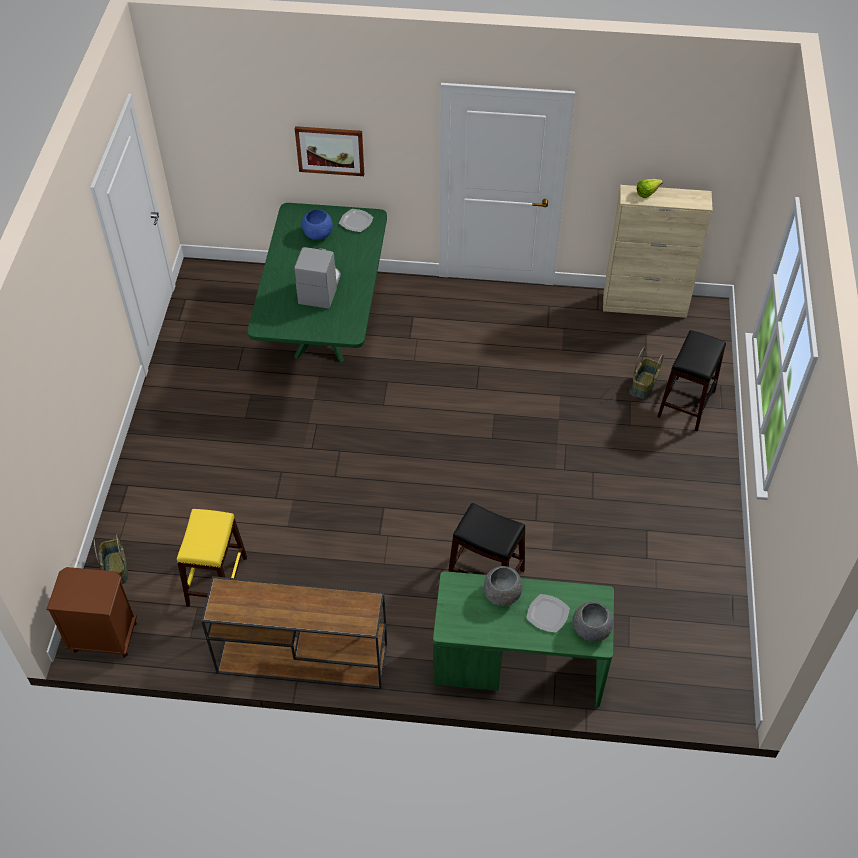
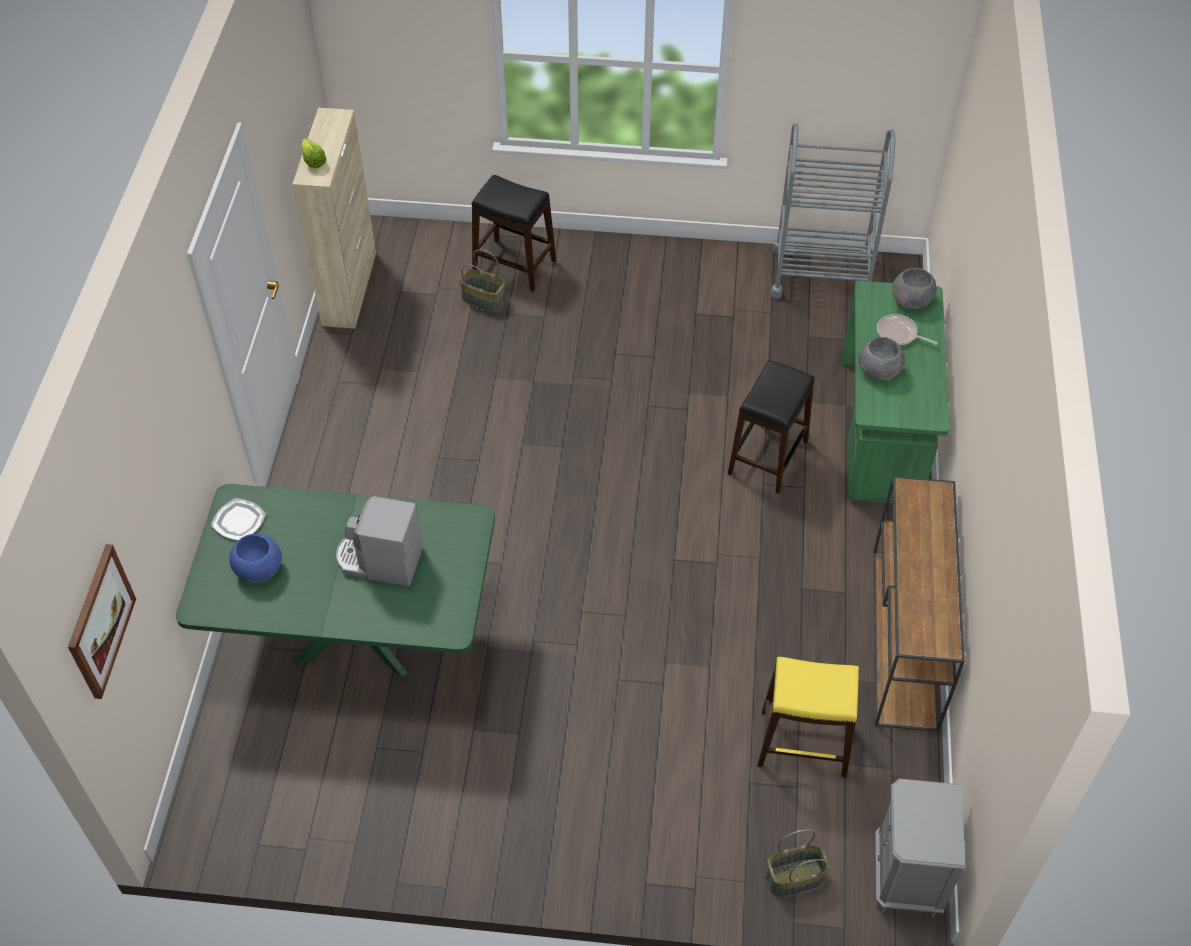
camera: 90 degrees left, 0 degrees up
brown nightstand [46,567,137,658] -> grey nightstand [875,779,965,918]
picture [295,126,364,176] -> picture moved to [68,544,136,699]
plate [526,594,570,633] -> frying pan [877,314,938,345]
none -> grey cart [770,123,895,299]

